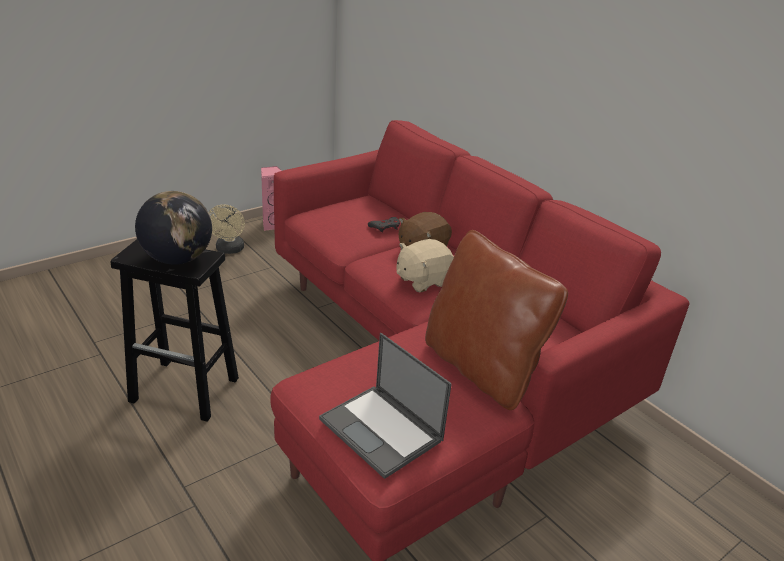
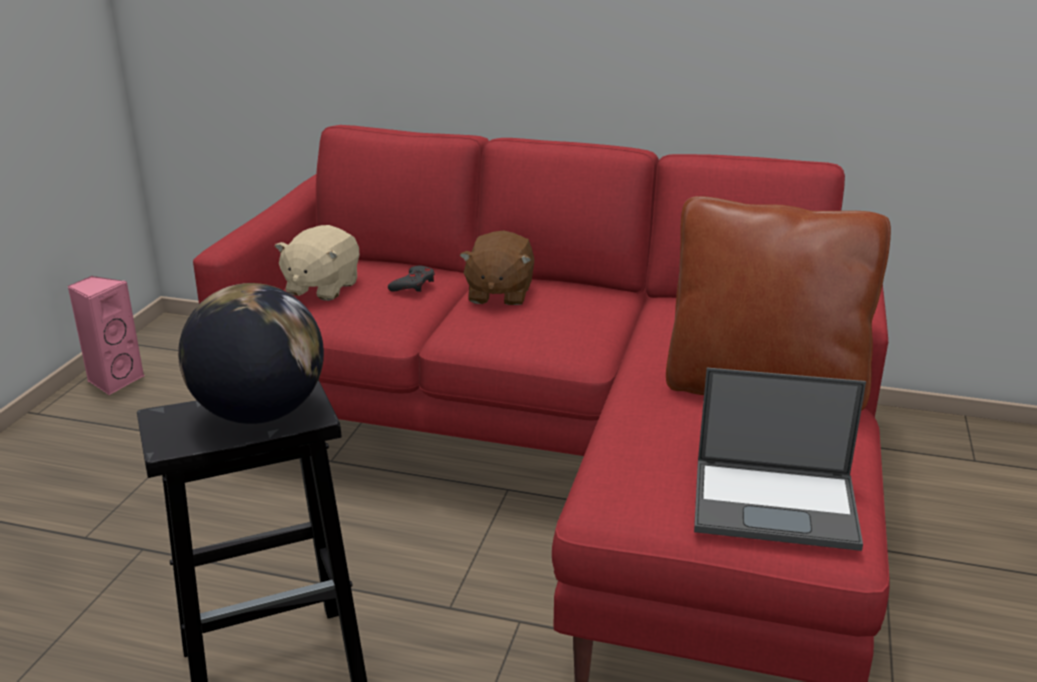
camera: 35 degrees left, 5 degrees down
beige fan [208,204,245,254] -> none
beige plush toy [396,239,454,292] -> beige plush toy moved to [275,225,360,301]

